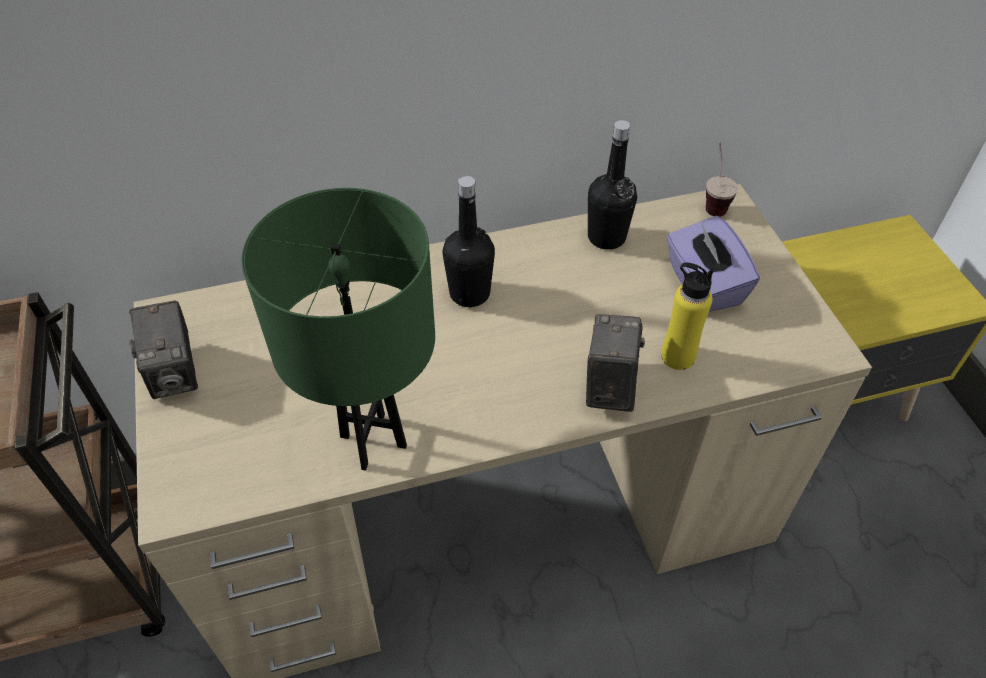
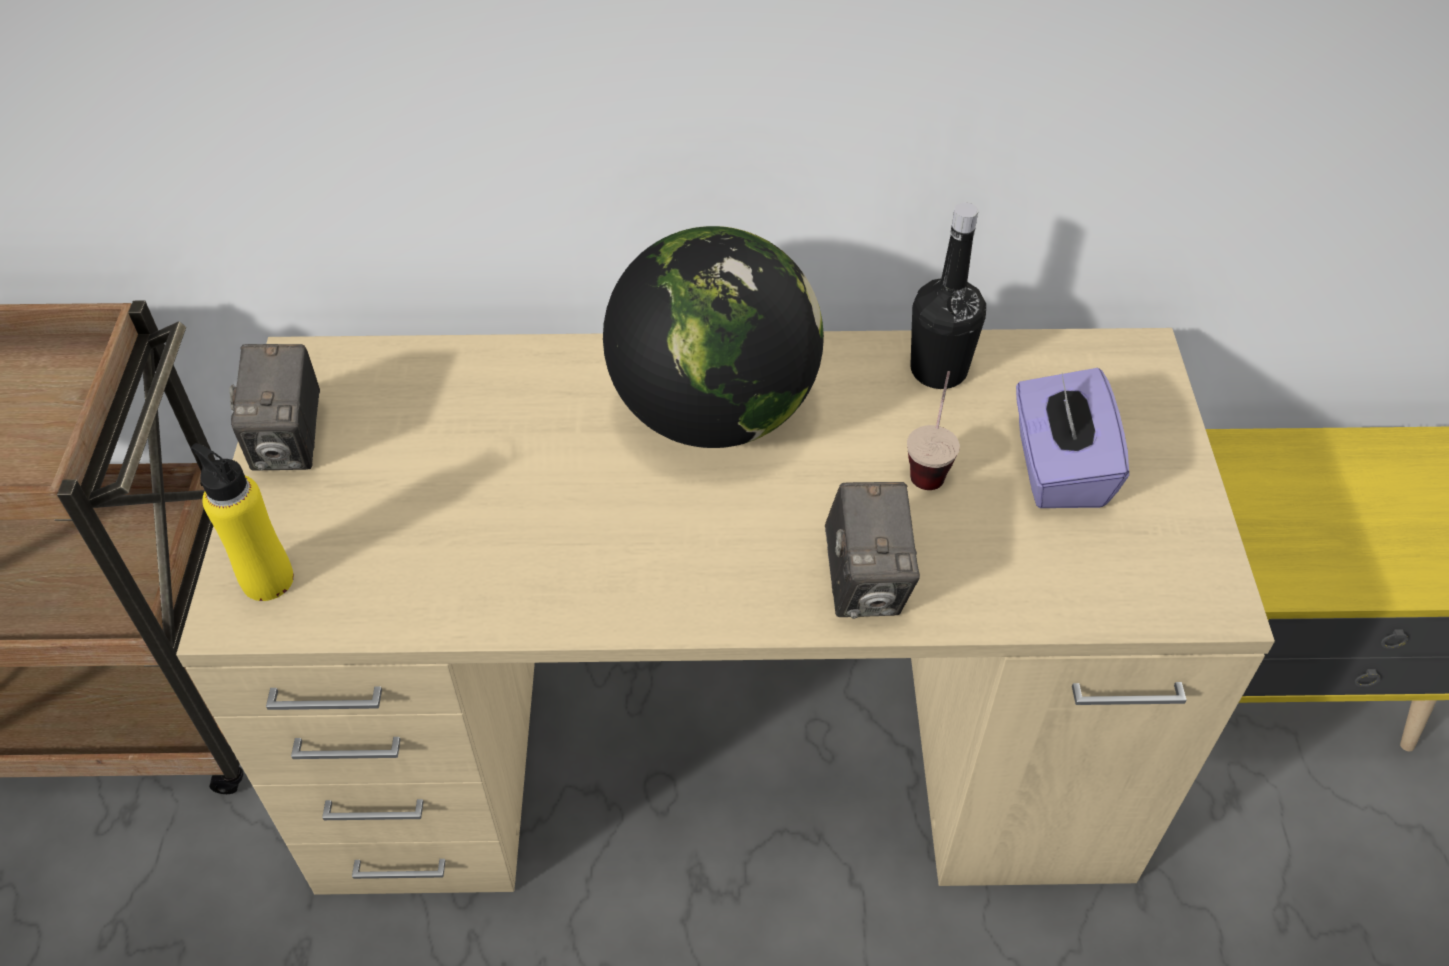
camera: 15 degrees right, 0 degrees up
green table lamp [241,188,435,471] -> none
black bottle [442,176,495,307] -> globe [603,226,824,448]
camera [586,314,645,412] -> camera turned 150 degrees clockwise [825,482,920,619]
yellow bottle [661,262,714,370] -> yellow bottle moved to [190,443,294,601]
cup [706,142,738,217] -> cup moved to [907,371,960,490]

